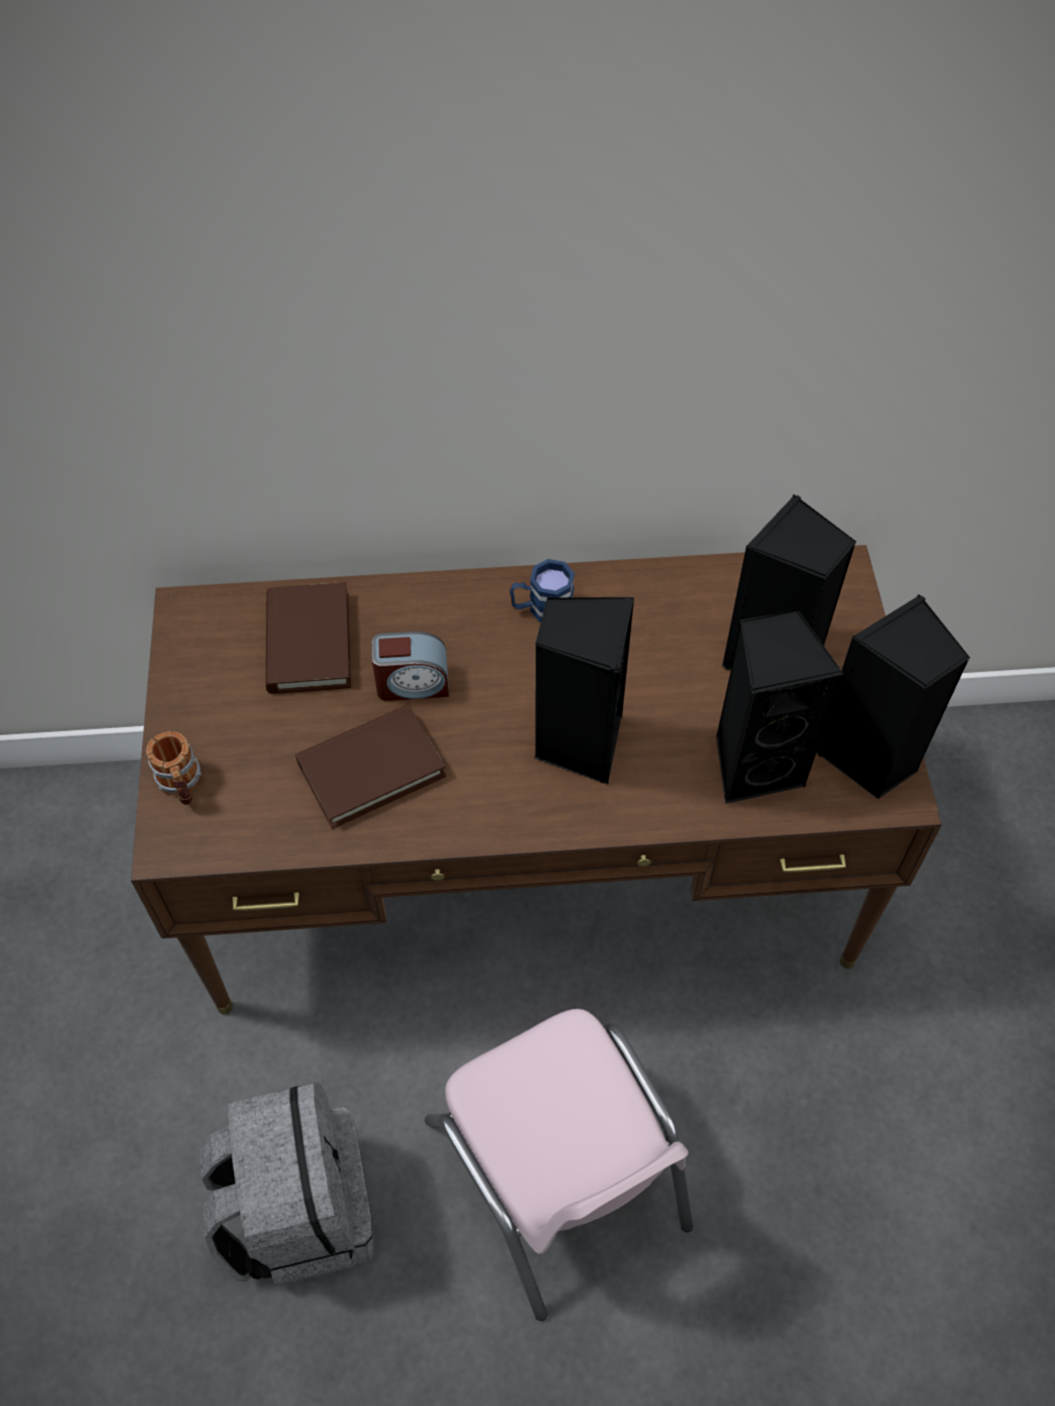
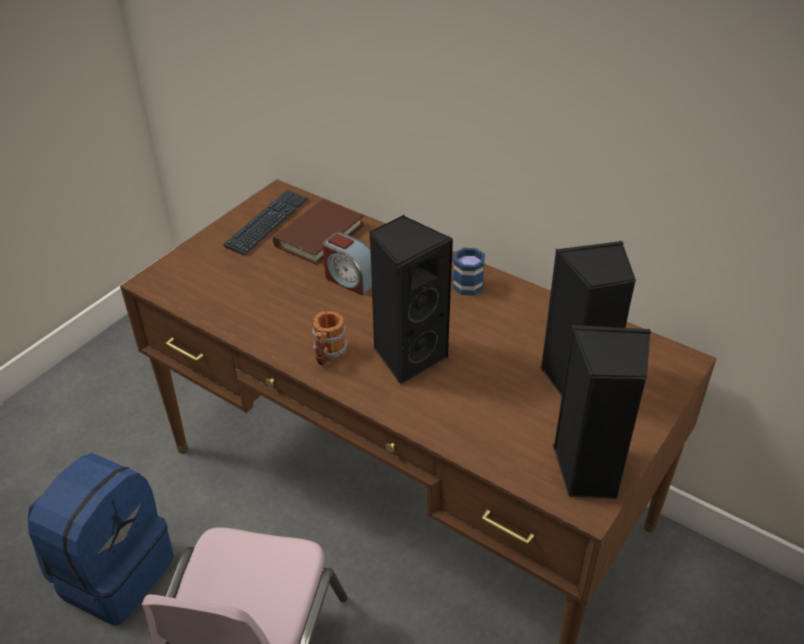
camera: 40 degrees right, 15 degrees down
mug [146,731,201,805] -> mug moved to [312,311,348,366]
grey backpack [200,1083,374,1286] -> blue backpack [28,453,174,626]
brown book [295,705,446,829] -> none
black speaker [716,609,844,804] -> none
none -> keyboard [223,190,309,255]

